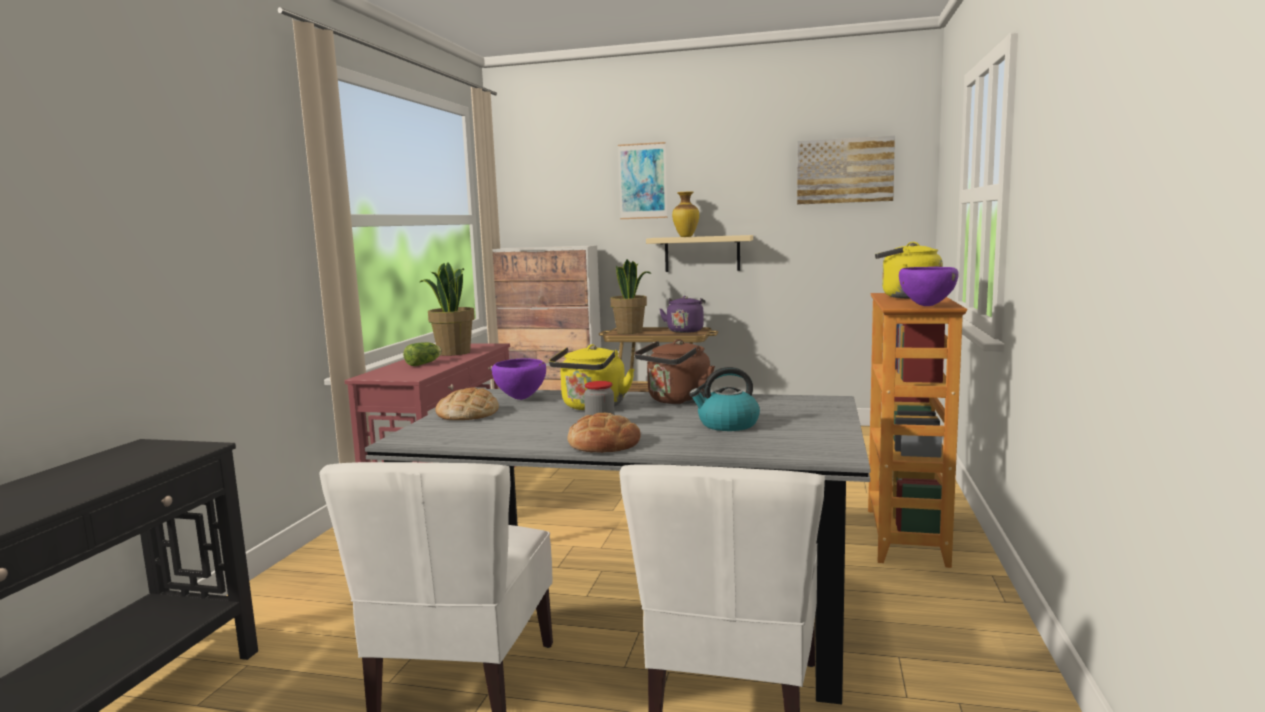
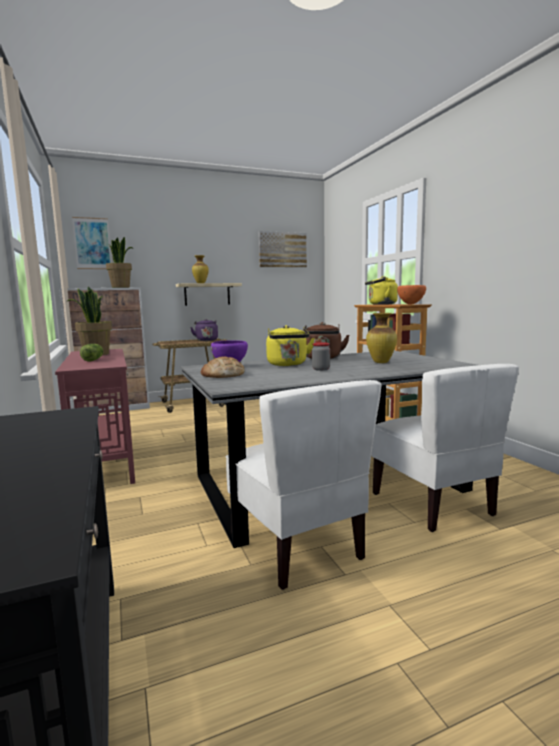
camera: 35 degrees left, 0 degrees up
bread [567,413,640,453] -> none
potted plant [610,259,651,334] -> potted plant moved to [106,237,134,288]
picture [618,142,667,219] -> picture moved to [72,217,112,269]
kettle [689,367,760,431] -> vase [366,313,397,363]
purple bowl [899,267,959,306] -> orange bowl [397,285,426,305]

